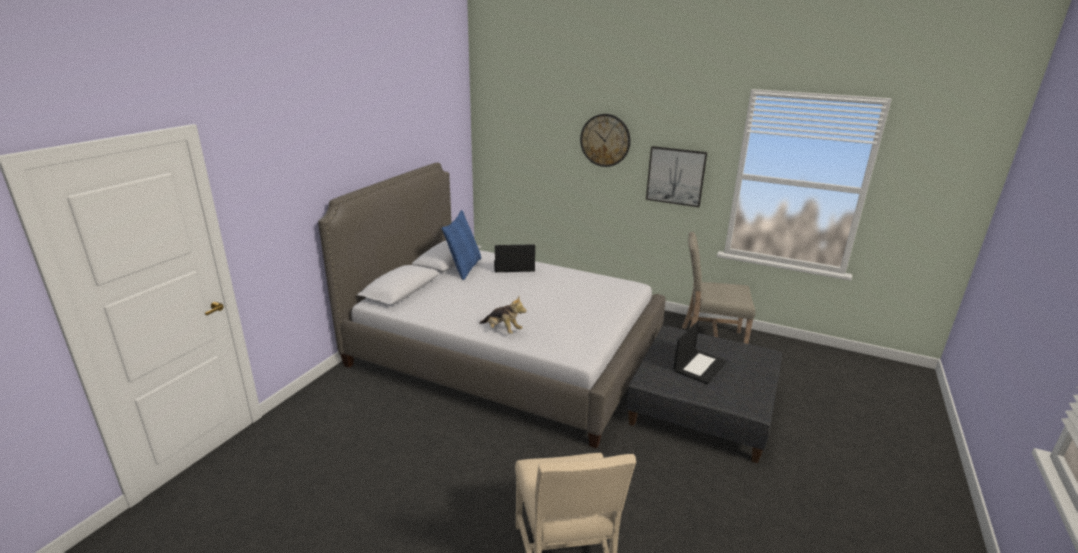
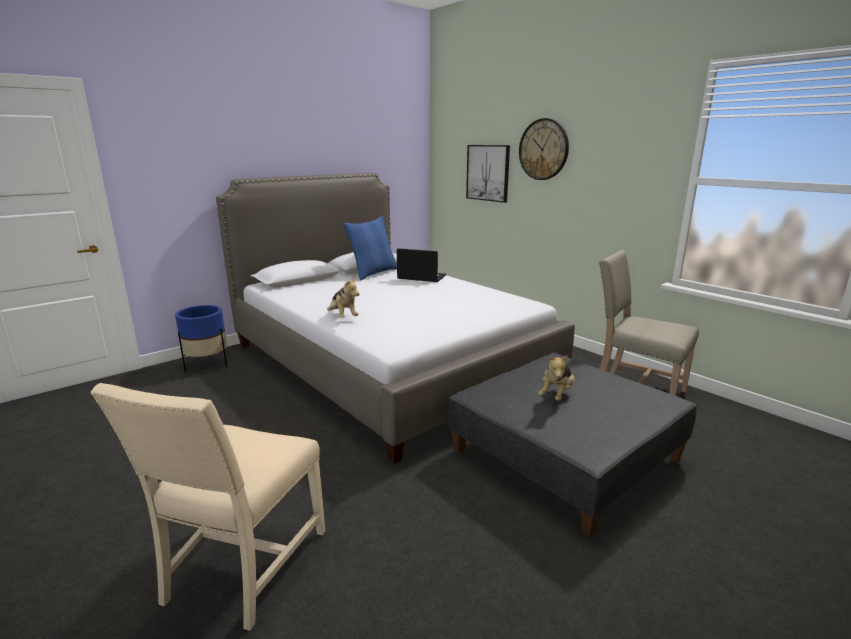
camera: 25 degrees right, 5 degrees down
picture [646,146,707,207] -> picture moved to [466,145,510,203]
laptop [674,321,727,384] -> plush toy [539,355,575,401]
none -> blue planter [175,305,227,372]

